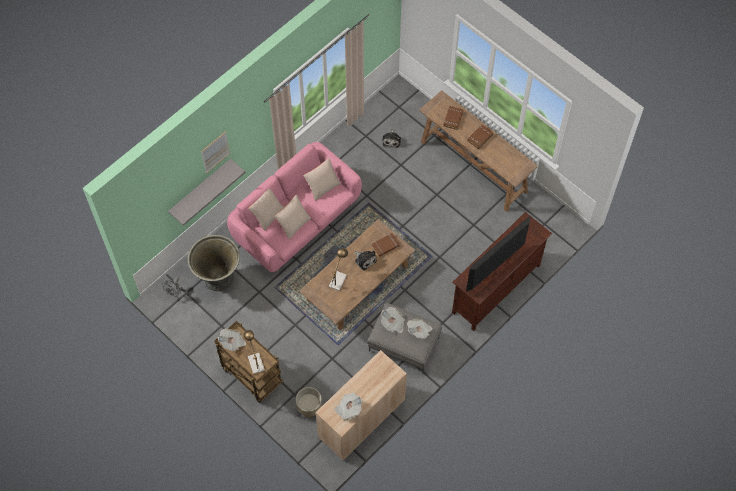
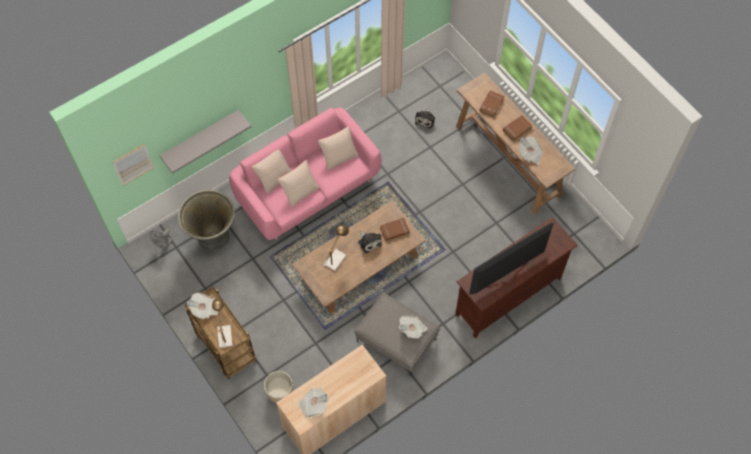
camera: 10 degrees right, 0 degrees up
picture [201,131,230,173] -> picture moved to [112,144,154,186]
newspaper [381,307,405,333] -> newspaper moved to [519,136,544,165]

